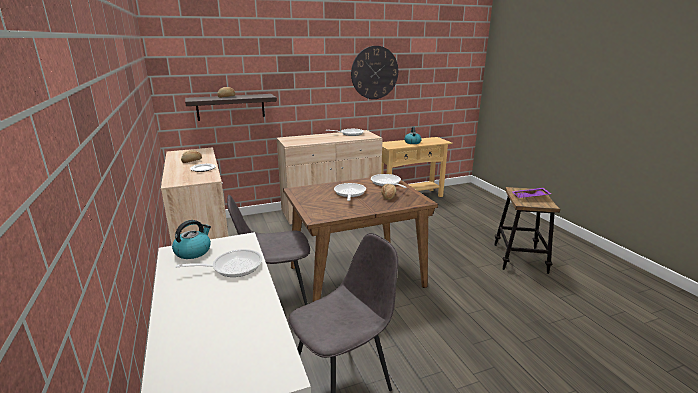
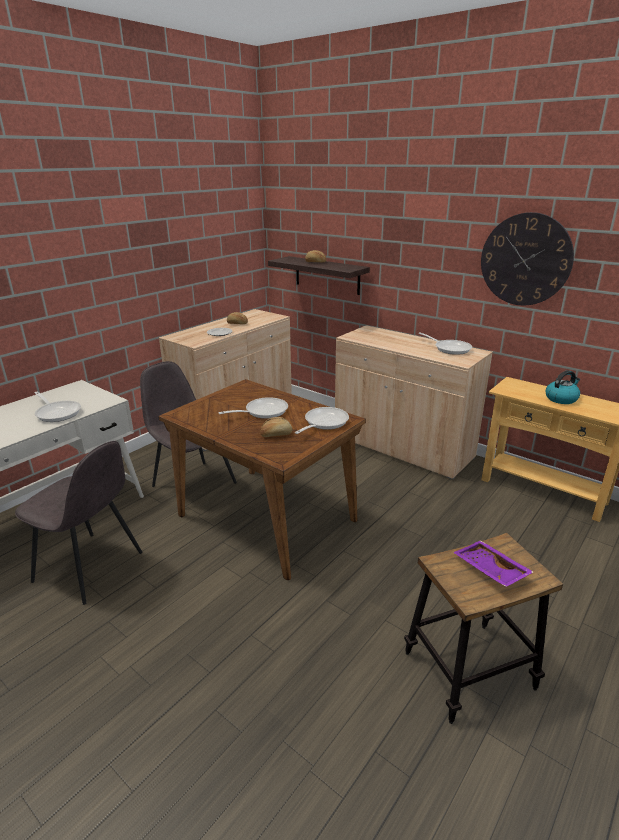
camera: 60 degrees right, 5 degrees up
kettle [172,220,211,259] -> none

